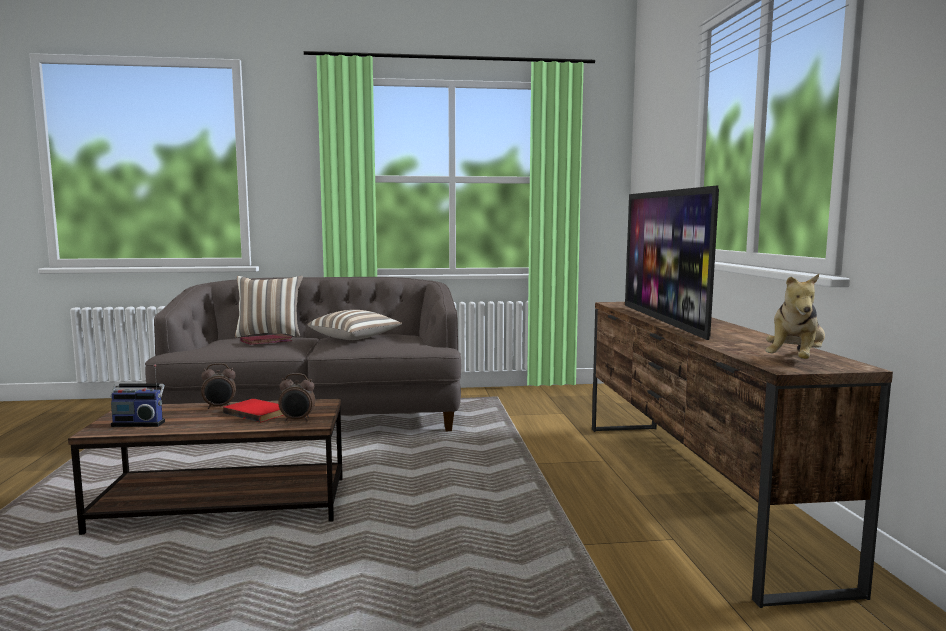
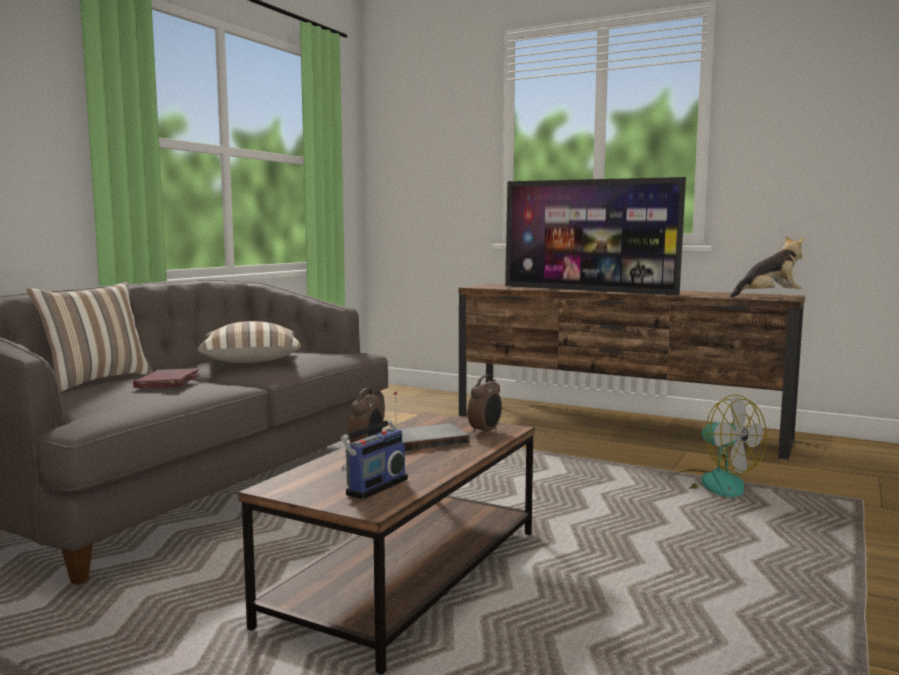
camera: 55 degrees left, 0 degrees up
red book [223,399,283,422] -> grey book [398,423,470,451]
plush toy [765,274,825,359] -> plush toy turned 75 degrees counterclockwise [730,236,805,298]
none -> fan [668,394,767,497]

